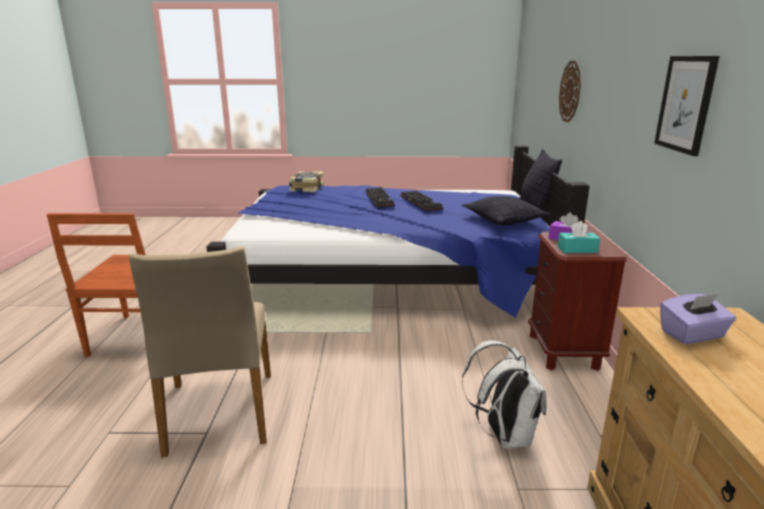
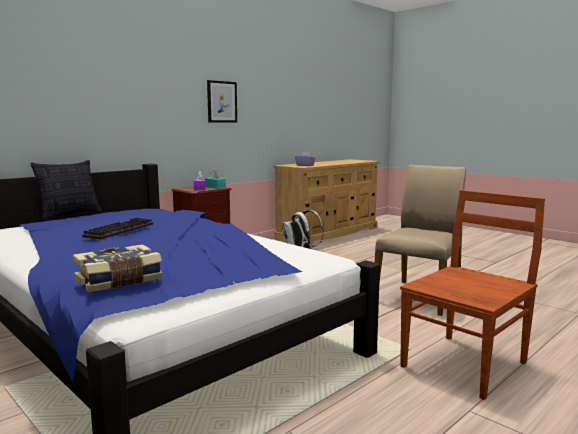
camera: 135 degrees left, 10 degrees down
keyboard [366,187,395,207] -> none
pillow [462,196,551,225] -> none
wall clock [559,61,581,123] -> none

